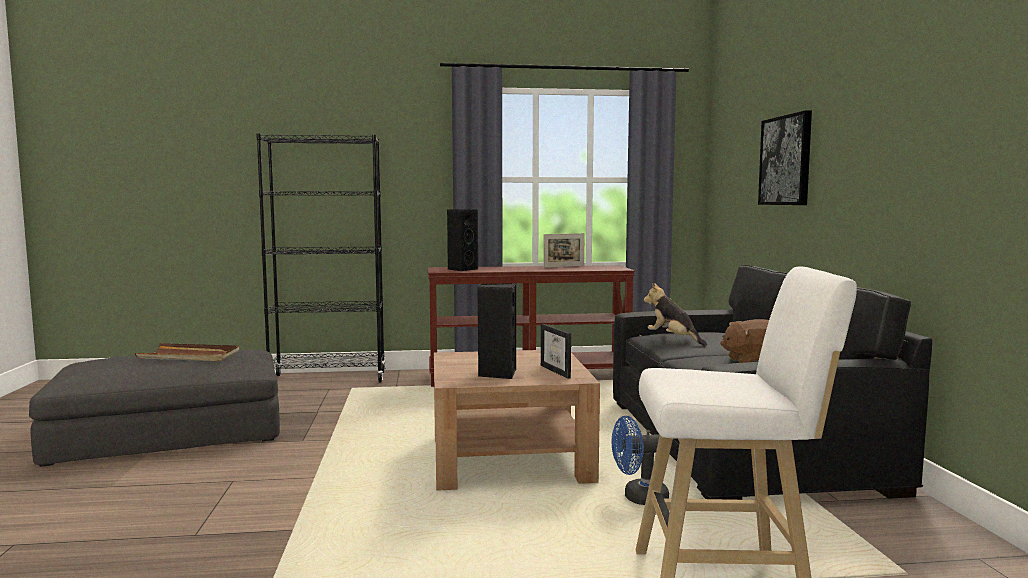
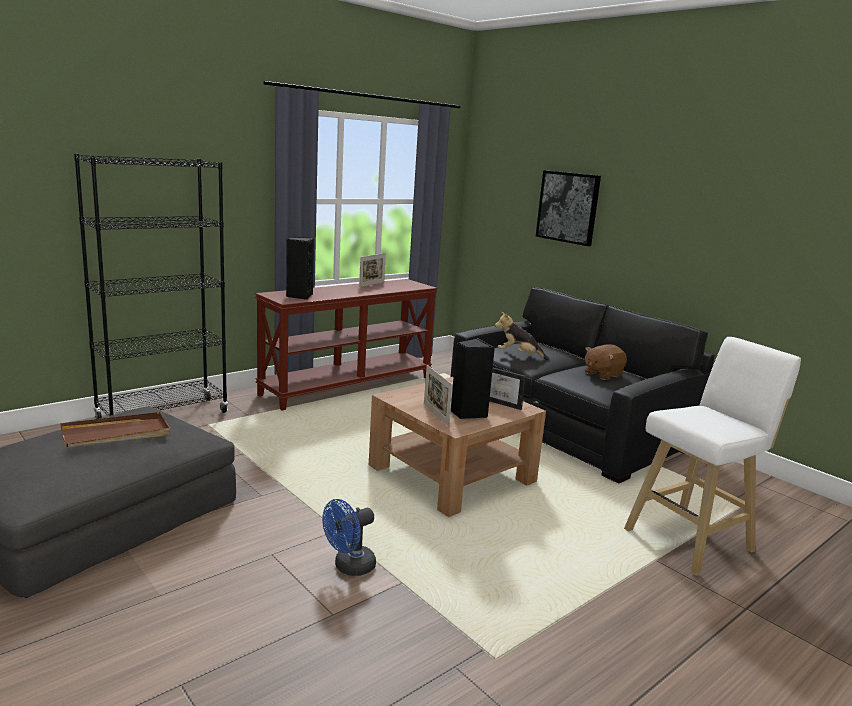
camera: 35 degrees left, 10 degrees up
blue fan [612,416,669,505] -> blue fan moved to [322,499,376,576]
none -> picture frame [424,365,453,426]

